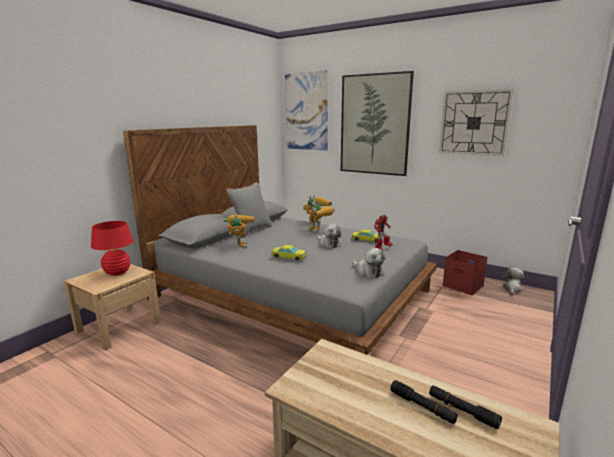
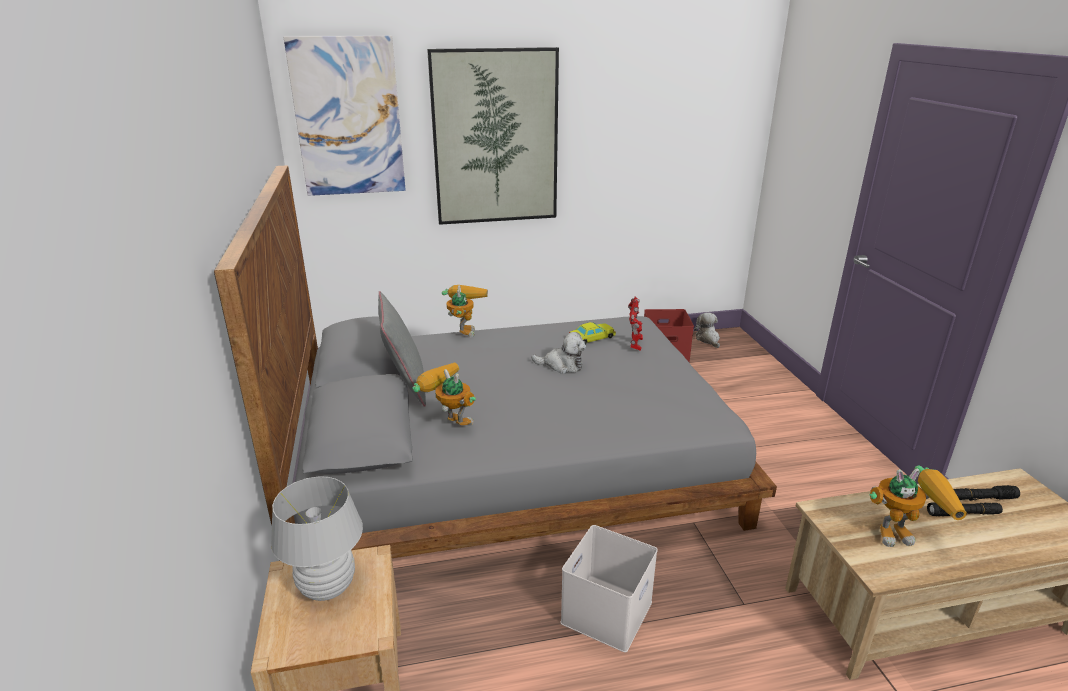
camera: 45 degrees left, 10 degrees up
red table lamp [91,221,134,276] -> white table lamp [271,476,363,601]
yellow toy car [271,245,307,261] -> none
toy robot [306,201,335,233] -> toy robot moved to [870,466,967,547]
plush toy [352,248,385,278] -> none
wall clock [439,89,513,156] -> none
none -> white storage box [560,525,658,652]

